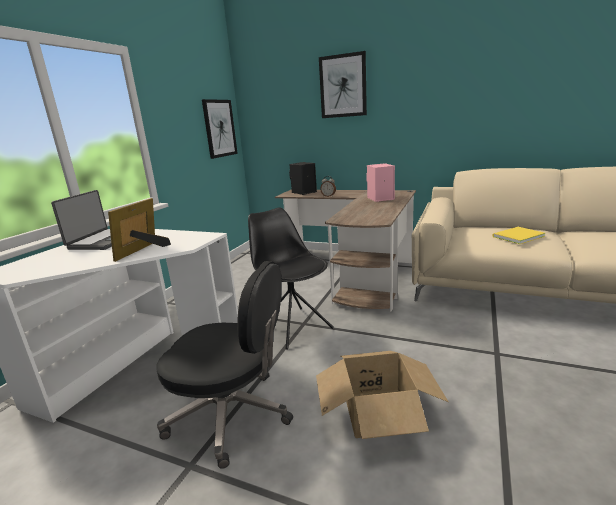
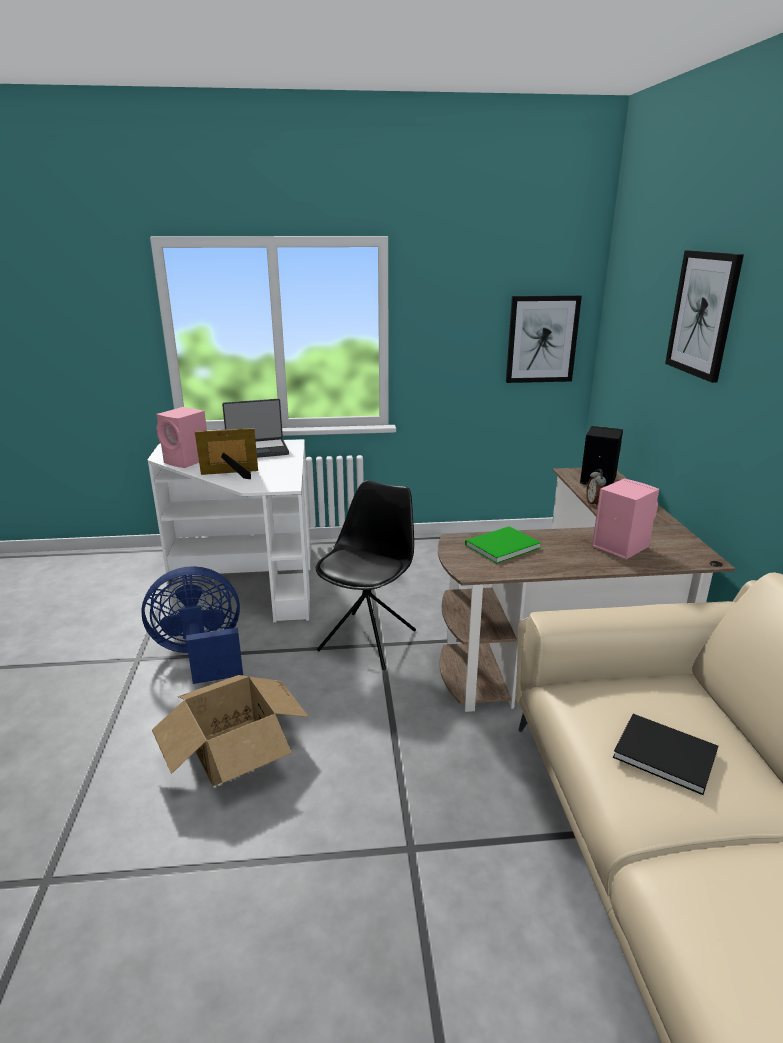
camera: 60 degrees right, 5 degrees up
black office chair [156,261,293,469] -> blue fan [141,566,243,684]
yellow book [493,227,545,244] -> black book [613,714,718,795]
none -> pink speaker [156,407,207,468]
none -> green book [465,526,541,564]

